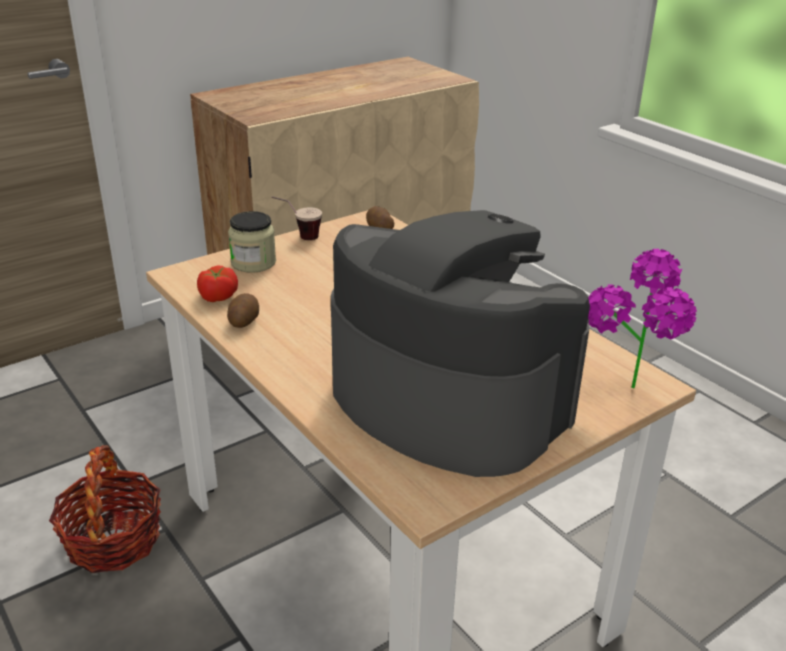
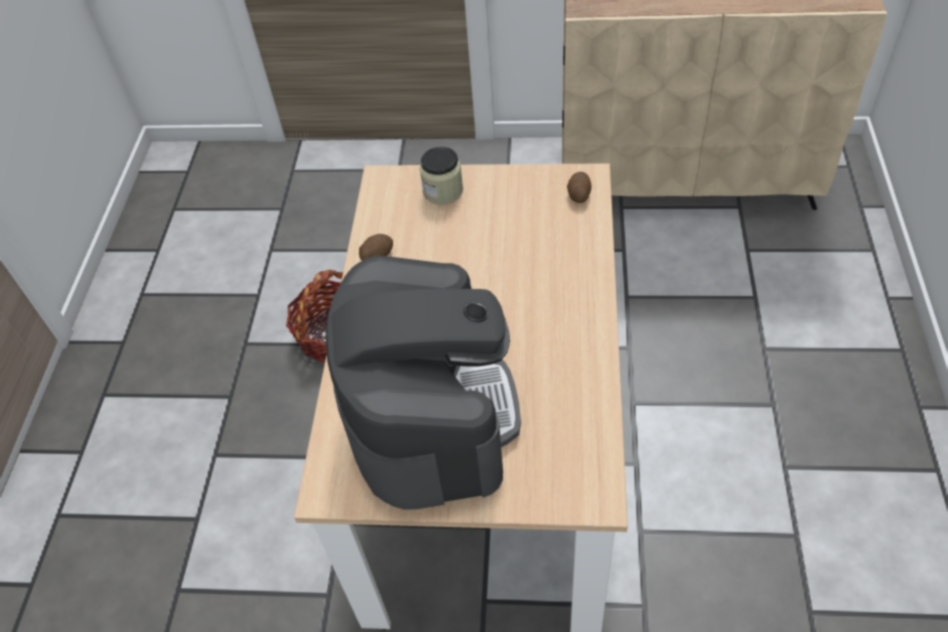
camera: 45 degrees right, 20 degrees up
tomato [197,266,238,302] -> none
cup [271,196,322,240] -> none
potted plant [588,249,697,389] -> none

